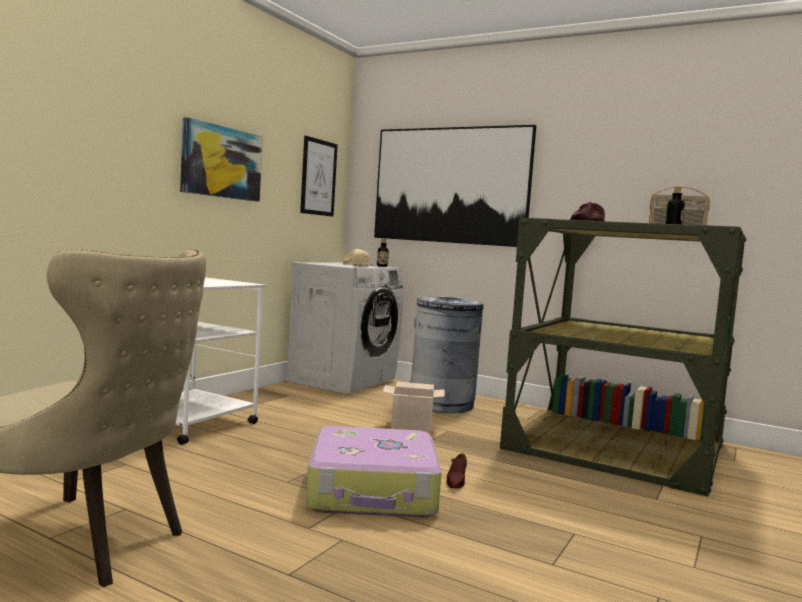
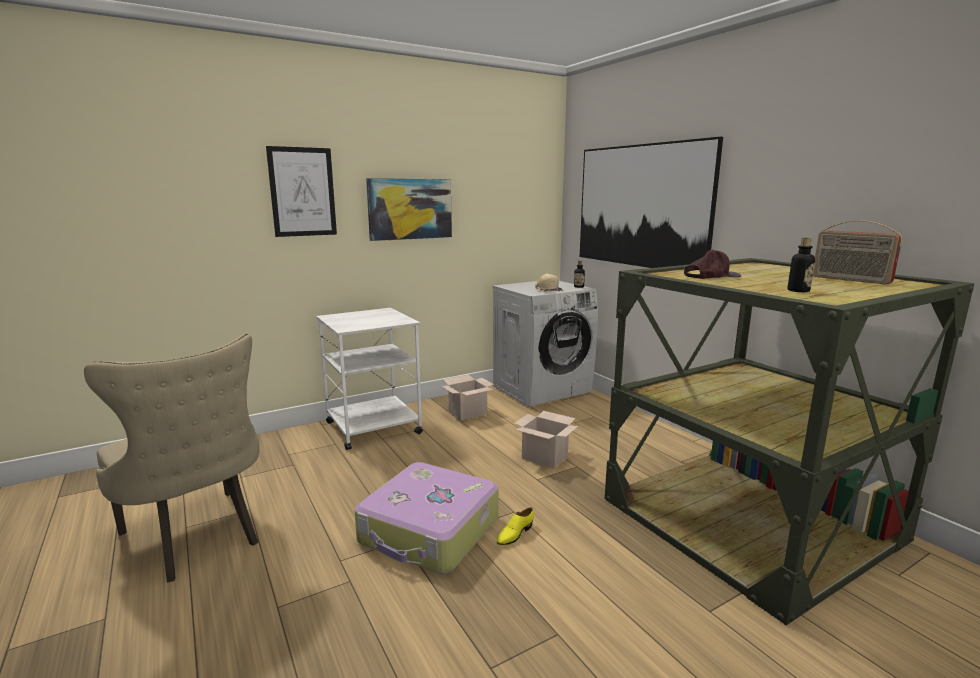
camera: 30 degrees right, 10 degrees up
picture [300,136,338,217] -> picture moved to [266,146,337,237]
grey trash can [410,296,484,413] -> none
brown shoe [446,453,467,488] -> yellow shoe [497,507,534,545]
none -> cardboard box [442,375,494,420]

